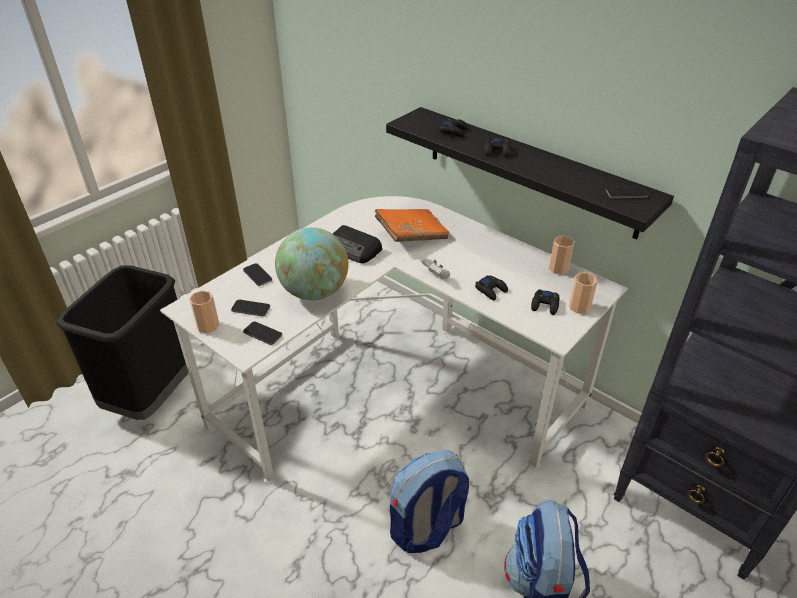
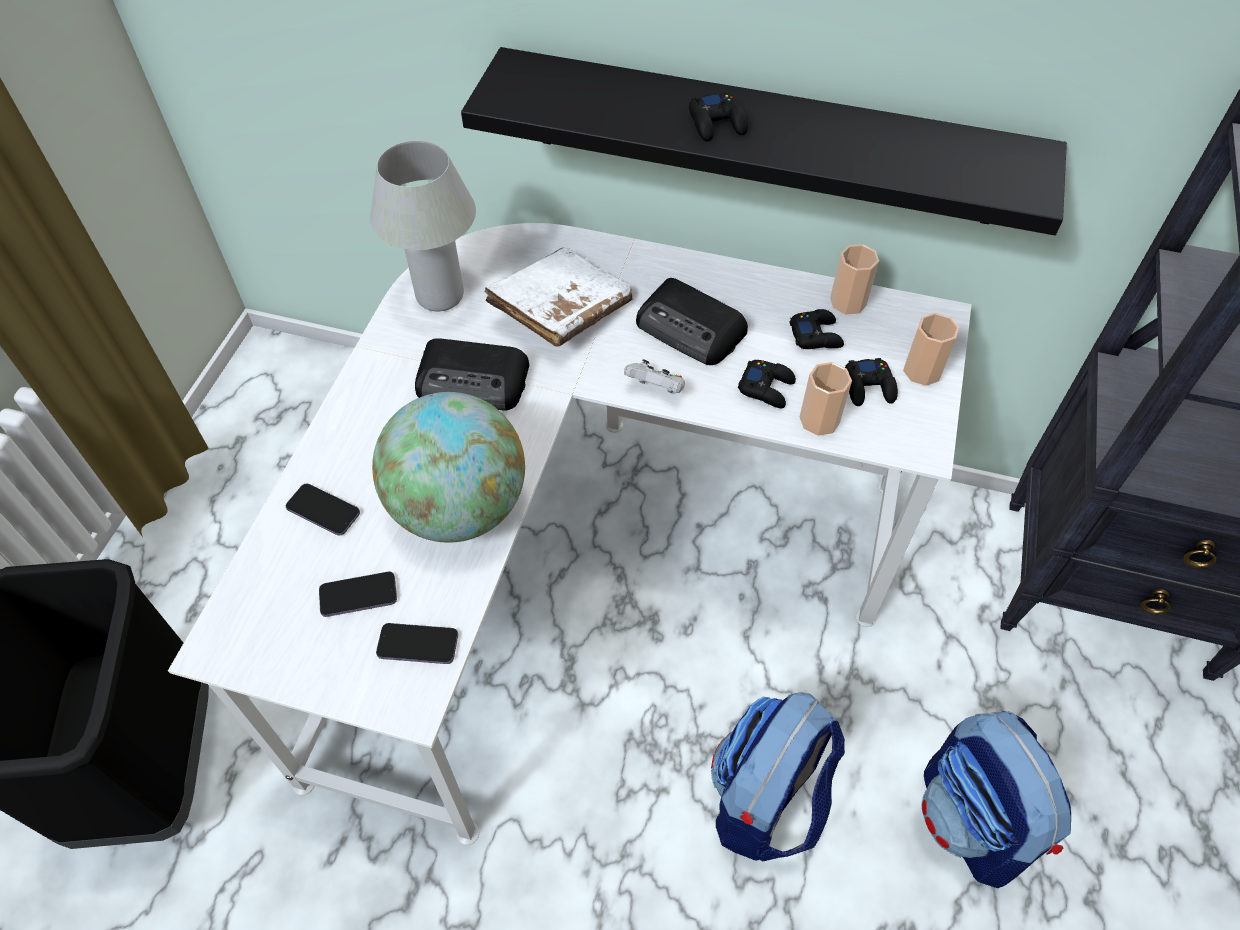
camera: 25 degrees left, 15 degrees up
cup [189,291,220,333] -> cup moved to [799,362,852,436]
orange book [375,209,449,242] -> white book [484,247,632,347]
black game controller [439,119,468,137] -> black game controller moved to [789,309,844,349]
phone [606,186,649,199] -> none
none -> white table lamp [370,141,476,311]
none -> radio [636,278,748,365]

